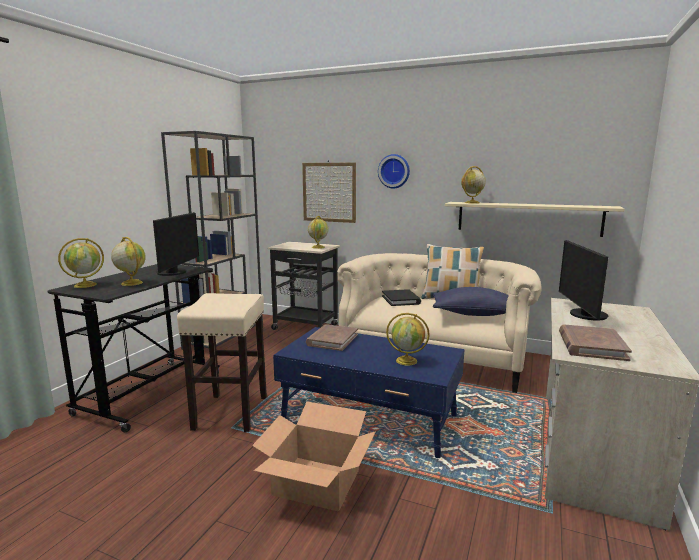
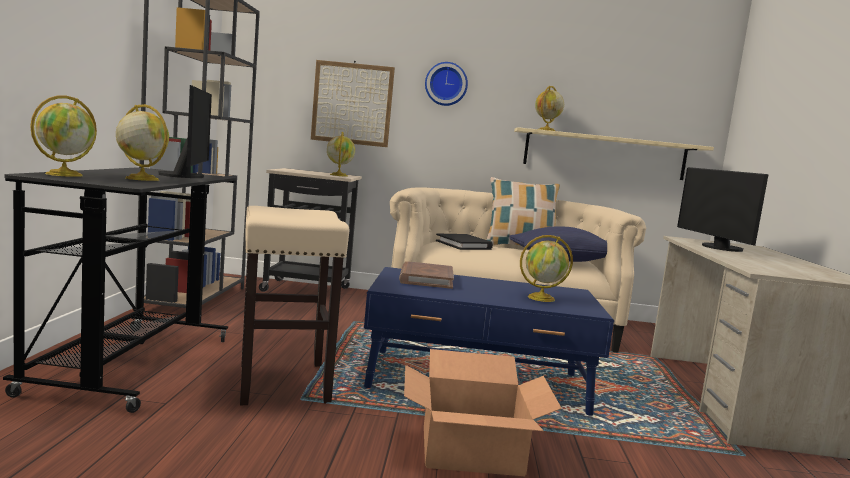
camera: 20 degrees left, 5 degrees down
brown book [559,325,632,361] -> none

